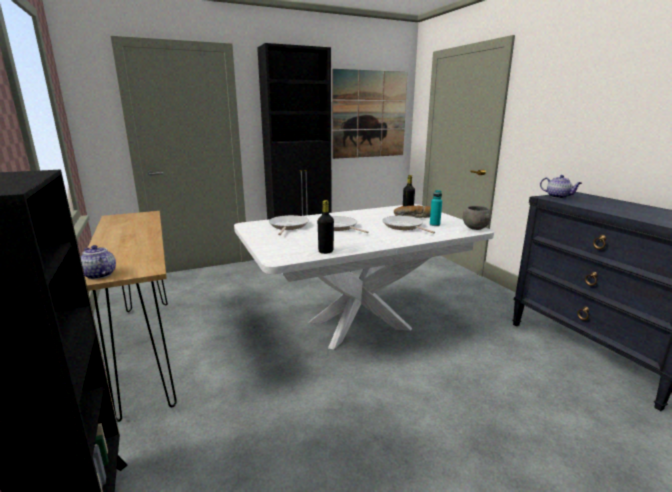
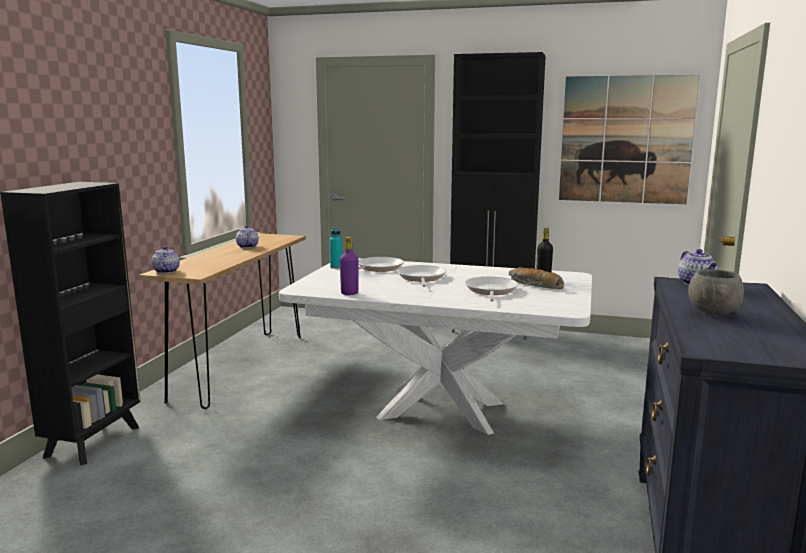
camera: 40 degrees right, 5 degrees down
black bottle [318,200,334,254] -> purple bottle [340,237,358,295]
turquoise bottle [430,190,442,226] -> turquoise bottle moved to [330,227,342,269]
grey bowl [462,206,491,230] -> grey bowl moved to [688,269,744,315]
none -> teapot [236,225,259,248]

